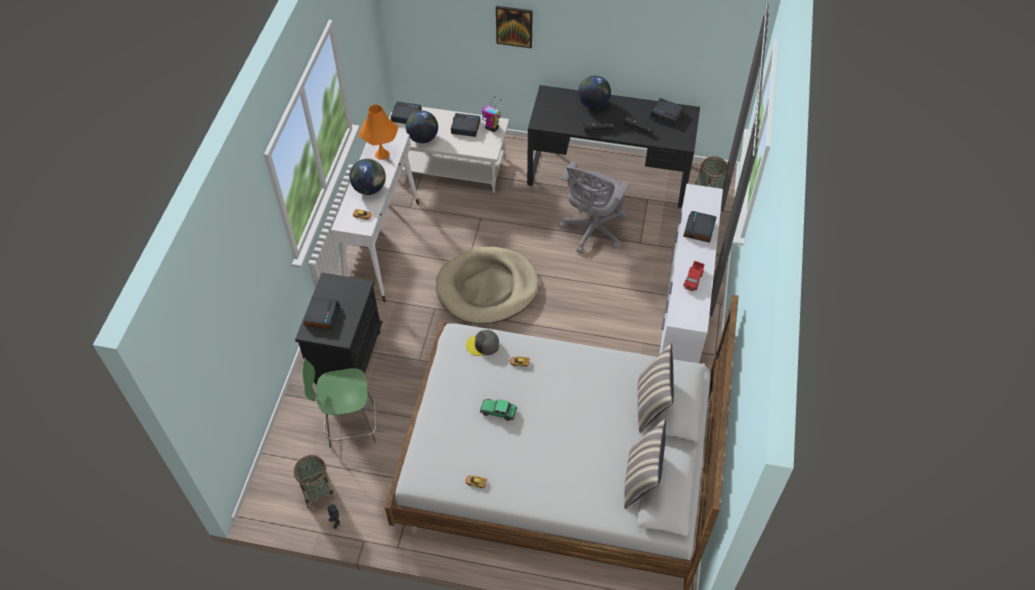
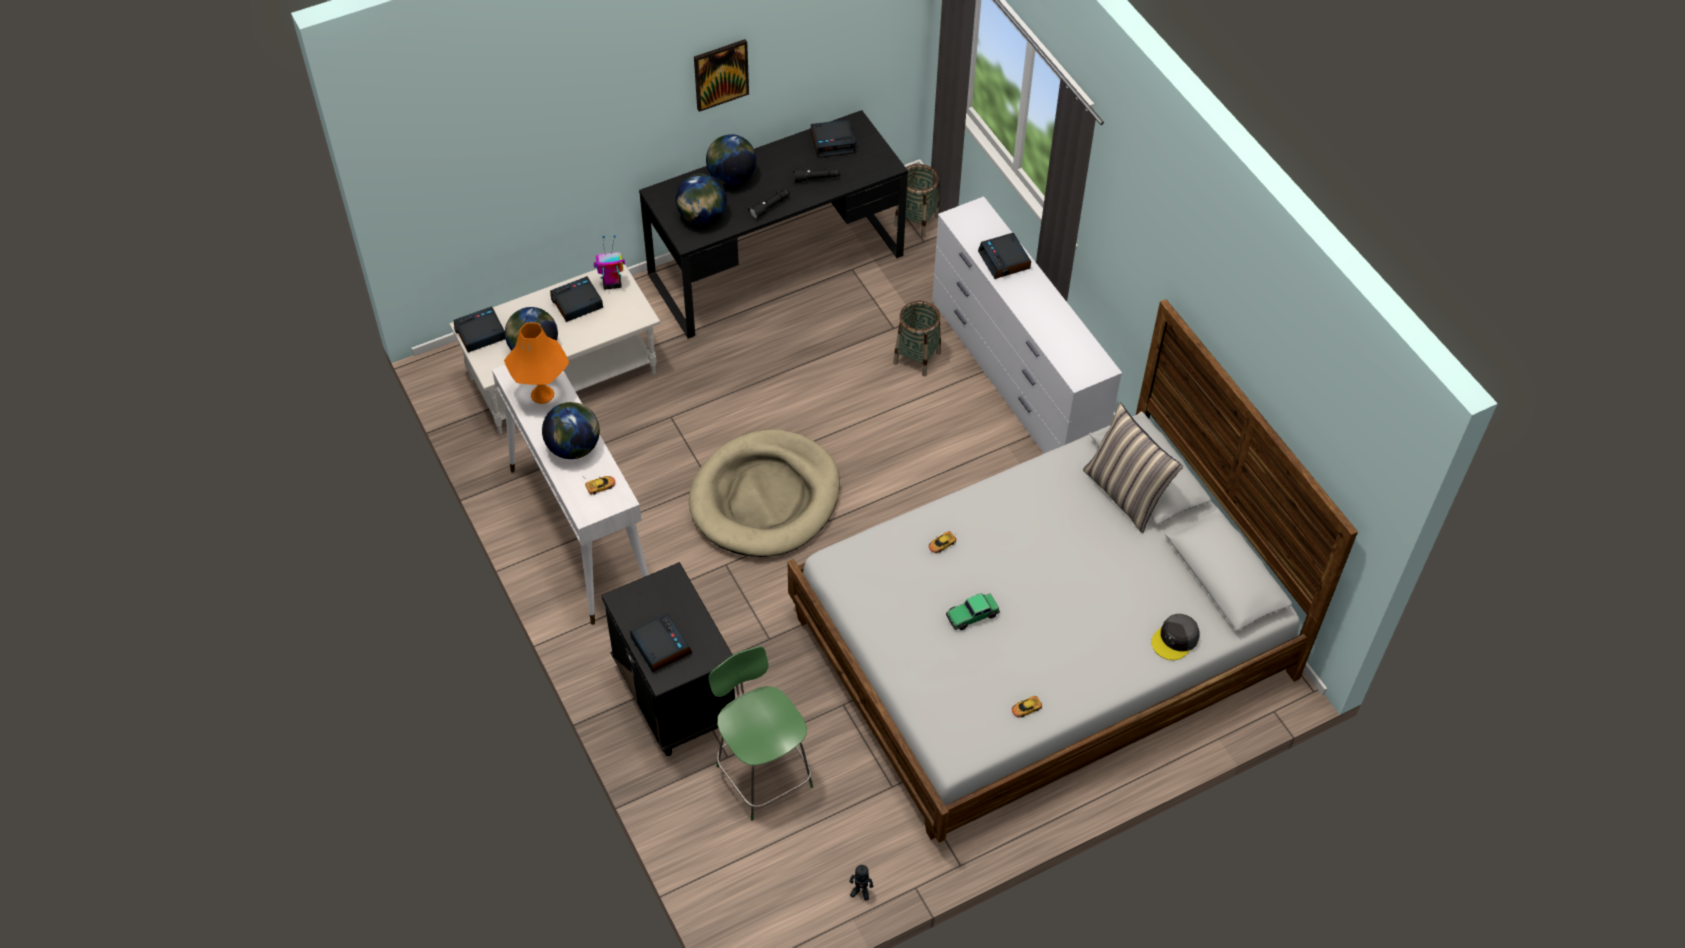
camera: 40 degrees left, 0 degrees up
basket [294,455,336,509] -> basket moved to [893,301,941,376]
green chair [302,358,377,448] -> green chair turned 105 degrees clockwise [708,646,813,821]
grey cap [466,330,499,356] -> grey cap moved to [1152,614,1199,660]
picture [496,6,533,48] -> picture moved to [694,39,749,112]
grey office chair [559,162,630,254] -> none
pillow [624,419,666,509] -> none
toy truck [683,261,704,292] -> none
none -> globe [676,173,727,225]

